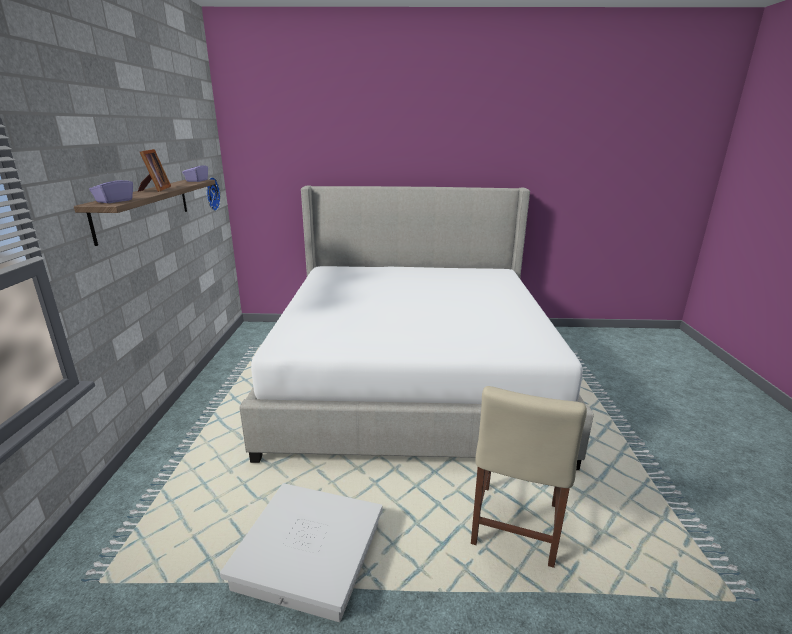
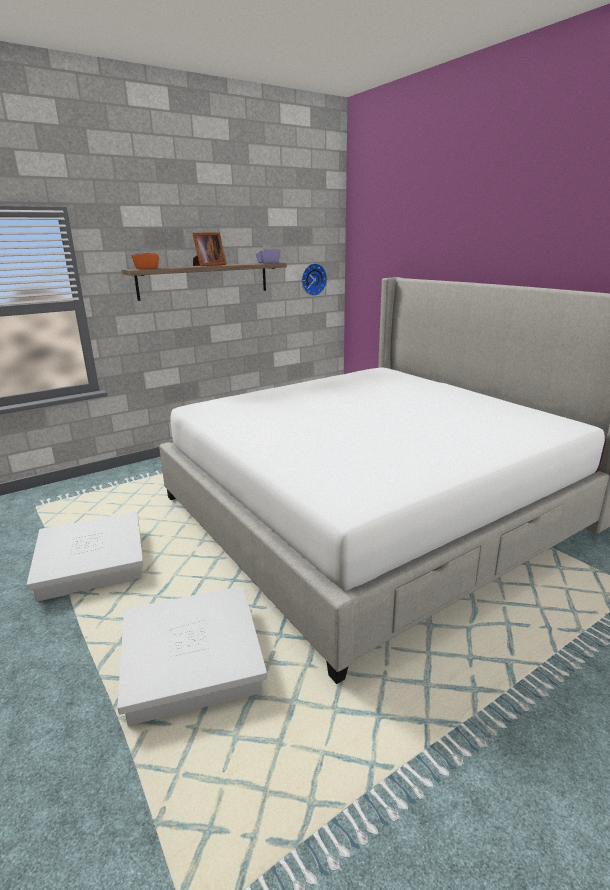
camera: 55 degrees right, 0 degrees up
purple tissue box [89,173,133,203] -> orange tissue box [132,248,159,269]
beige chair [471,386,587,568] -> white storage box [118,586,267,726]

